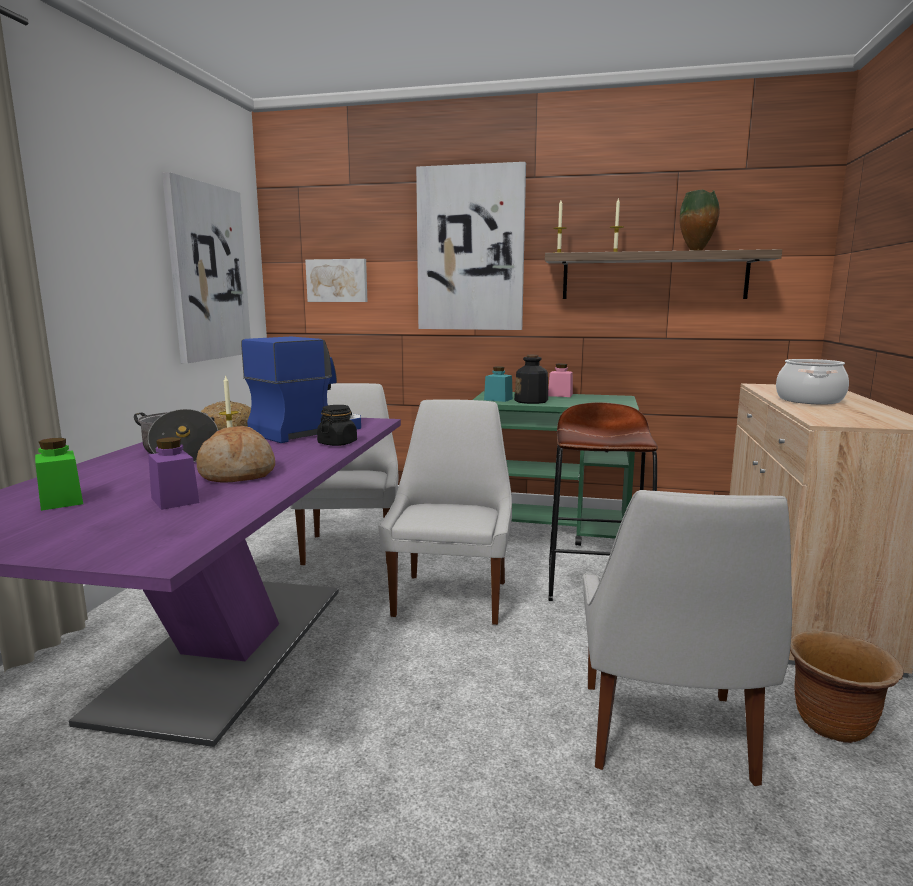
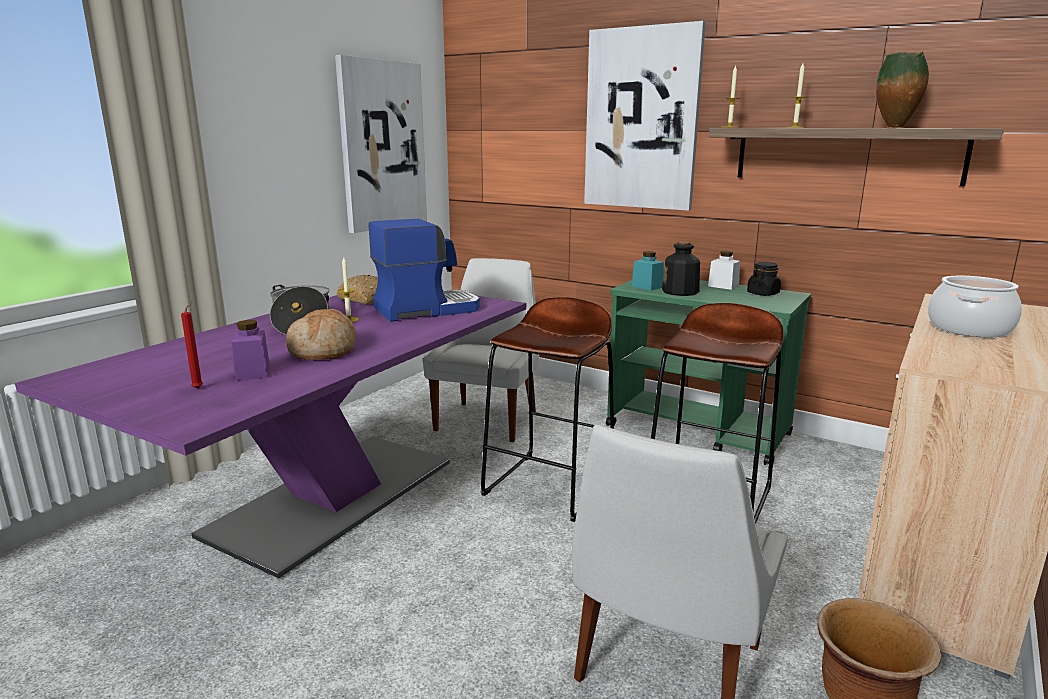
camera: 20 degrees right, 5 degrees up
green jar [35,438,83,511] -> none
picture [305,259,367,302] -> none
black jar [317,405,357,446] -> black jar moved to [747,262,781,296]
white chair [378,399,512,625] -> brown stool [481,297,614,522]
pink jar [548,364,573,397] -> white jar [708,251,740,290]
none -> red candle [181,302,203,389]

